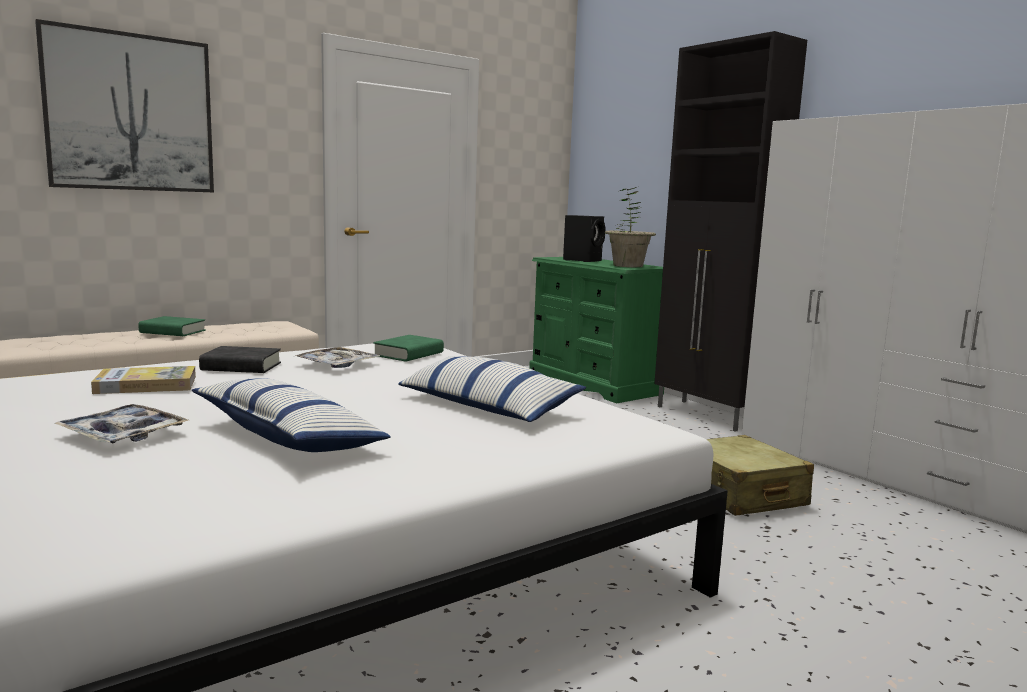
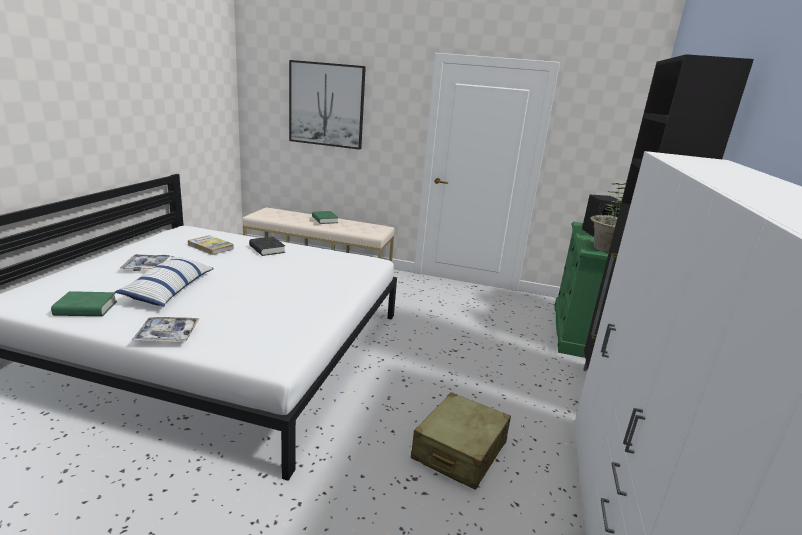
camera: 50 degrees right, 10 degrees up
tray [296,347,380,368] -> tray moved to [131,317,200,342]
green book [373,335,444,362] -> green book moved to [51,291,117,316]
pillow [398,356,586,422] -> none

